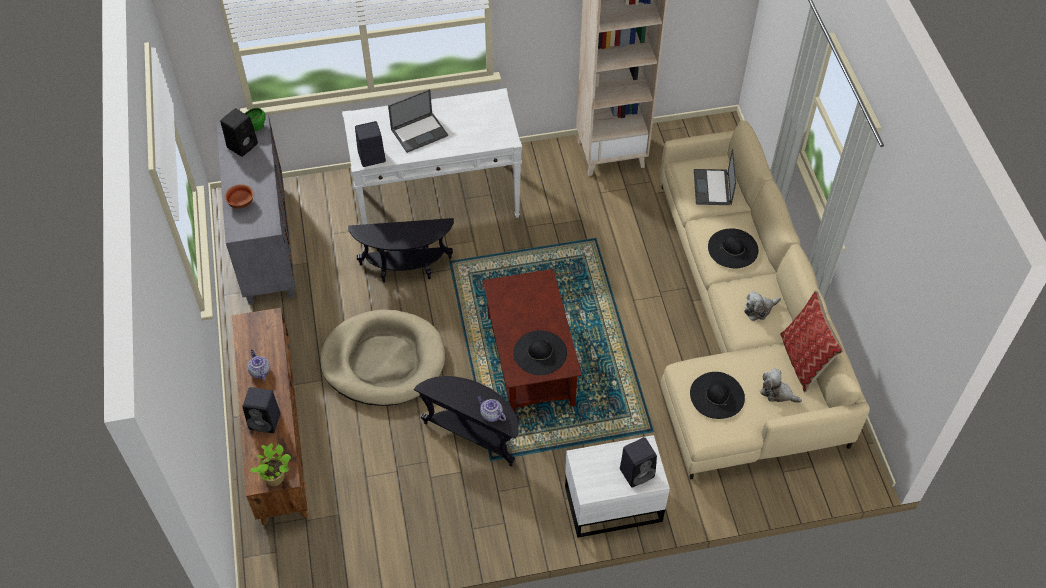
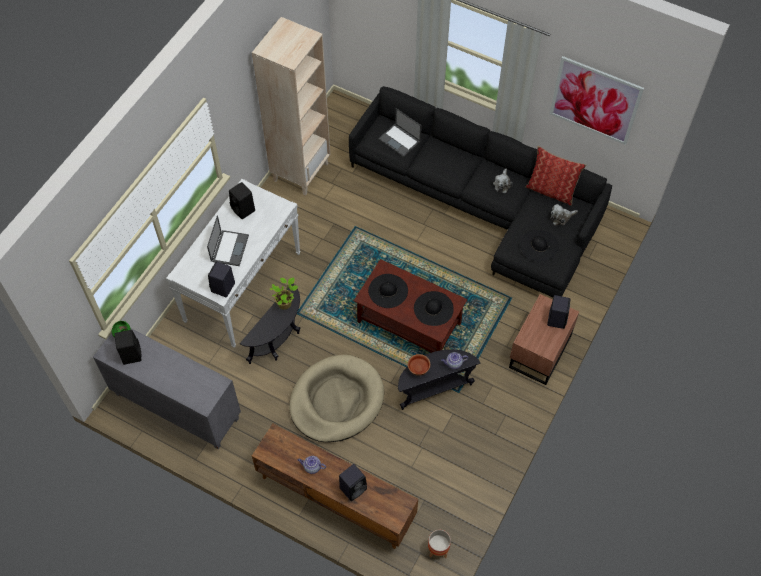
camera: 50 degrees left, 5 degrees up
bowl [225,184,254,209] -> bowl moved to [408,354,430,376]
potted plant [250,443,291,486] -> potted plant moved to [269,278,298,310]
white nightstand [565,435,670,538] -> brown nightstand [509,294,579,385]
beige sofa [660,120,870,480] -> black sofa [349,86,612,297]
black hat [708,228,759,268] -> black hat moved to [368,274,408,308]
none -> black speaker [229,182,255,219]
none -> planter [428,530,451,558]
none -> picture [550,56,644,145]

